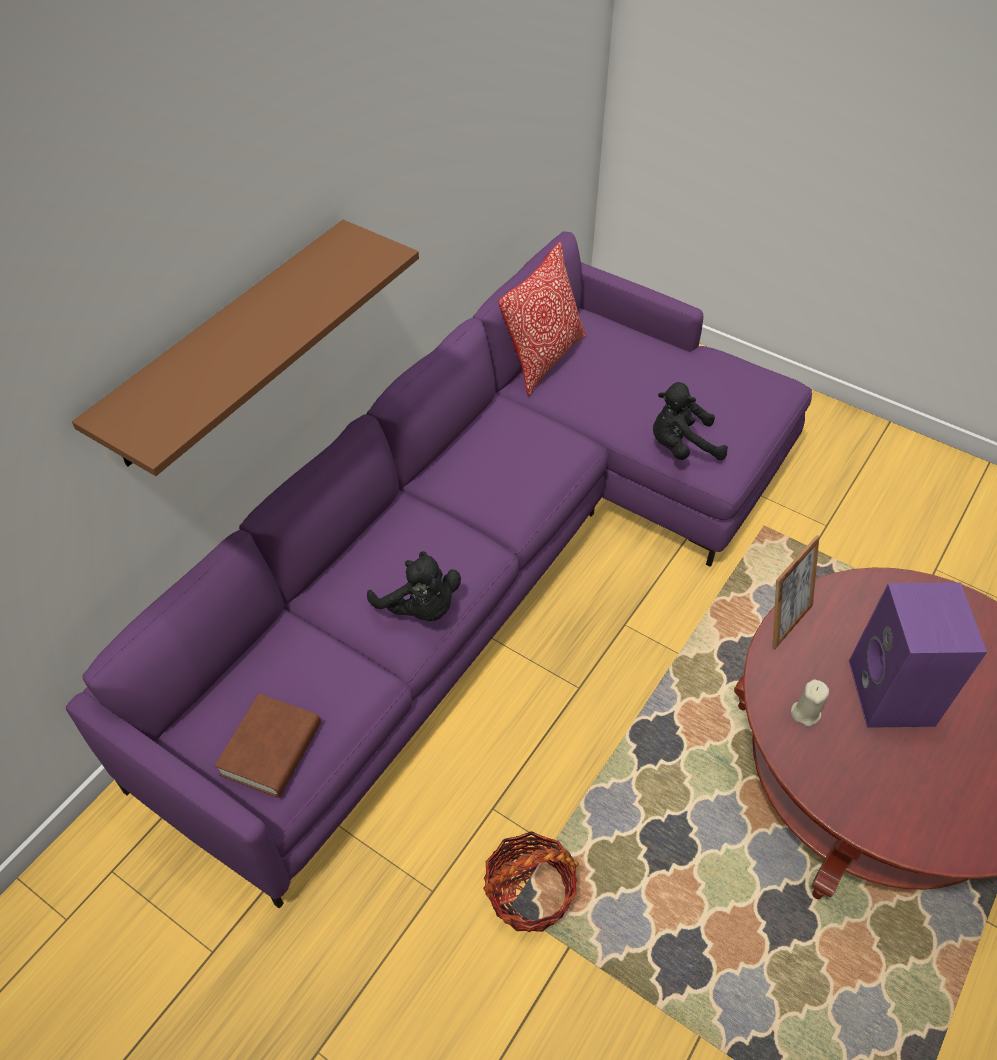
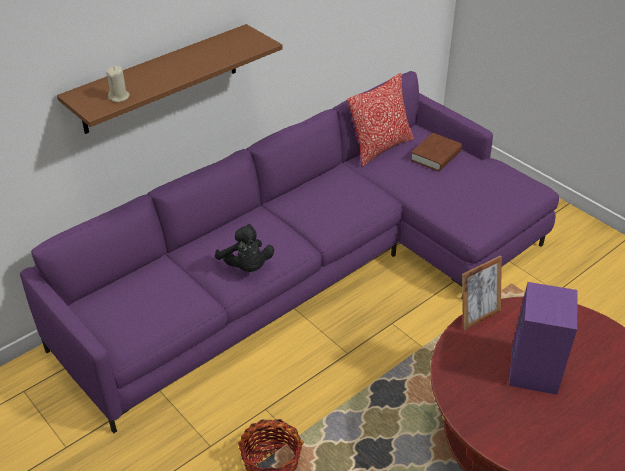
camera: 15 degrees right, 10 degrees down
brown book [215,693,321,798] -> brown book moved to [411,133,462,171]
black plush toy [653,382,728,460] -> none
beige candle [791,679,829,727] -> beige candle moved to [106,66,130,102]

